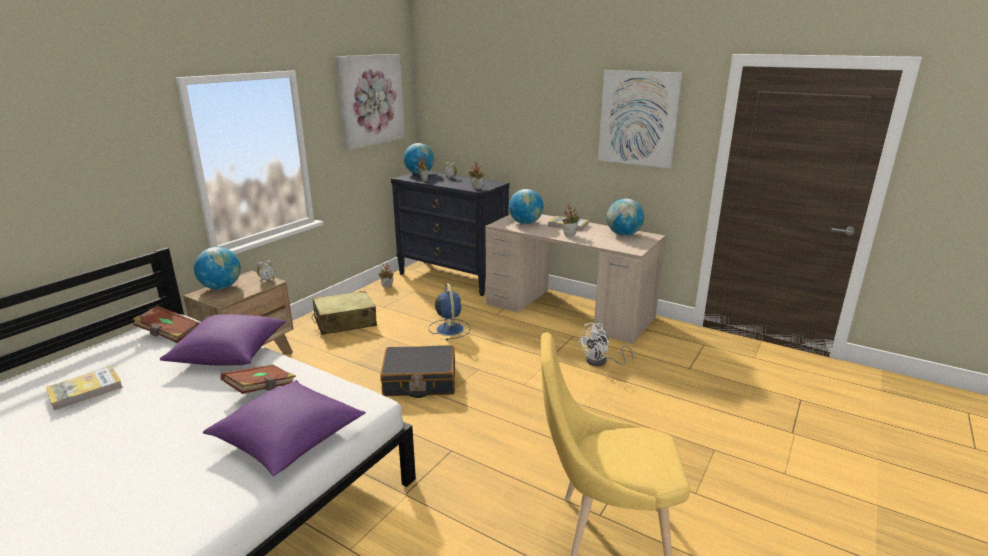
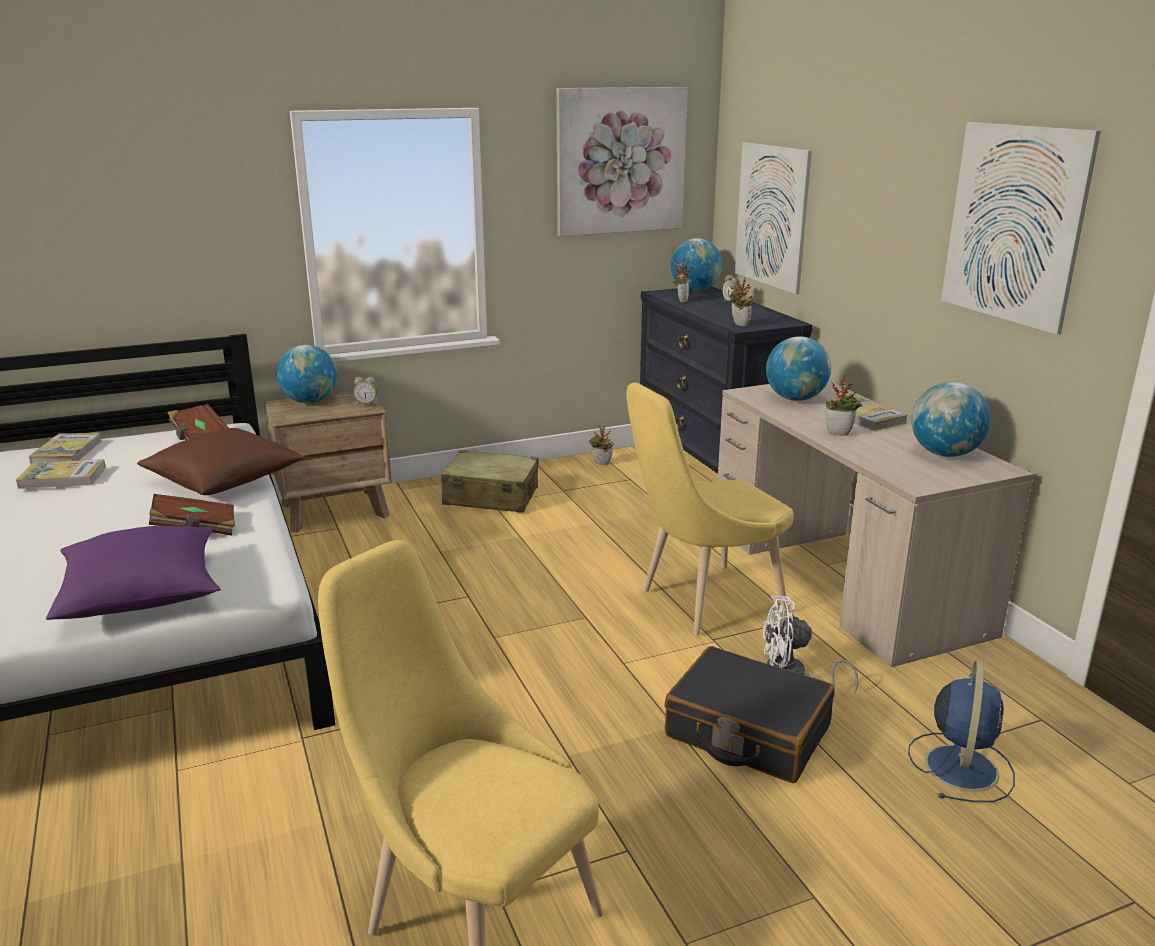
camera: 35 degrees right, 0 degrees up
purple pillow [160,314,287,365] -> brown pillow [137,428,305,495]
black suitcase [380,345,455,398] -> black suitcase moved to [664,646,835,783]
blue fan [428,283,471,340] -> blue fan moved to [908,660,1015,802]
none -> book [29,433,102,464]
none -> yellow chair [626,383,794,636]
none -> picture [735,142,812,294]

